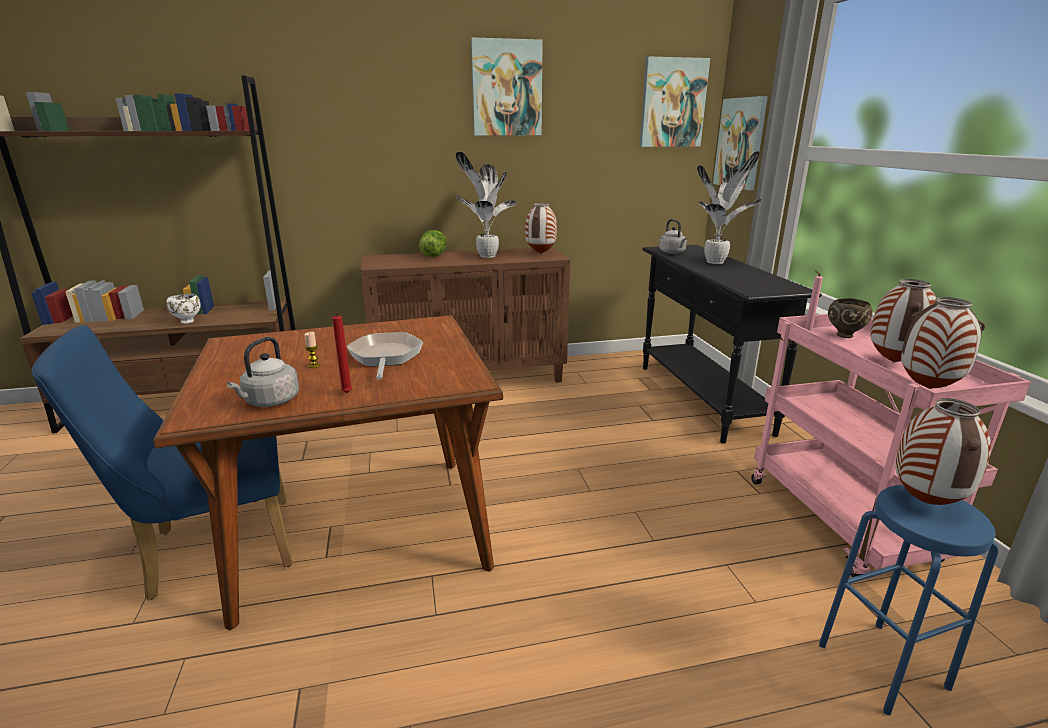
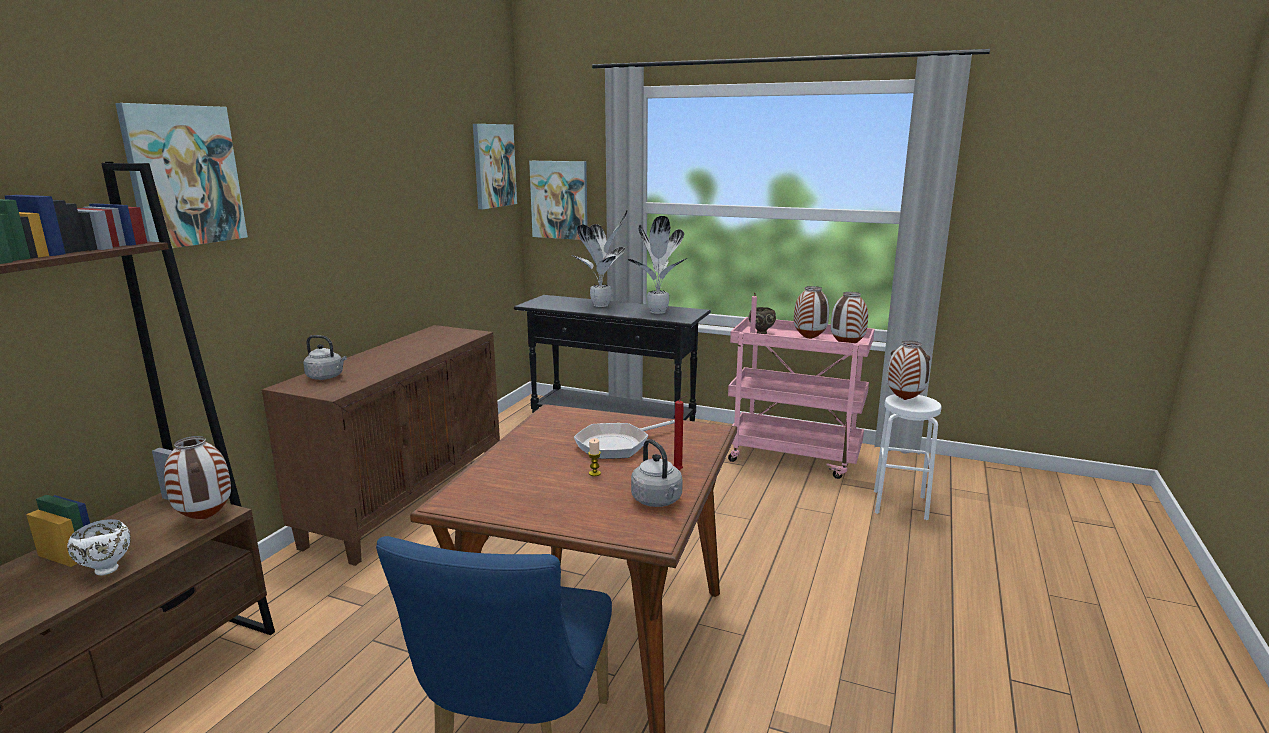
camera: 55 degrees left, 5 degrees down
frying pan [346,332,423,380] -> frying pan turned 60 degrees counterclockwise [574,420,675,459]
lettuce [419,230,446,257] -> none
potted plant [456,152,517,258] -> potted plant moved to [628,216,688,314]
picture [471,37,543,136] -> picture moved to [115,103,248,248]
vase [525,203,557,254] -> vase moved to [164,436,231,519]
grey kettle [659,219,687,254] -> grey kettle moved to [303,335,347,380]
blue stool [819,485,998,716] -> white stool [874,394,942,520]

